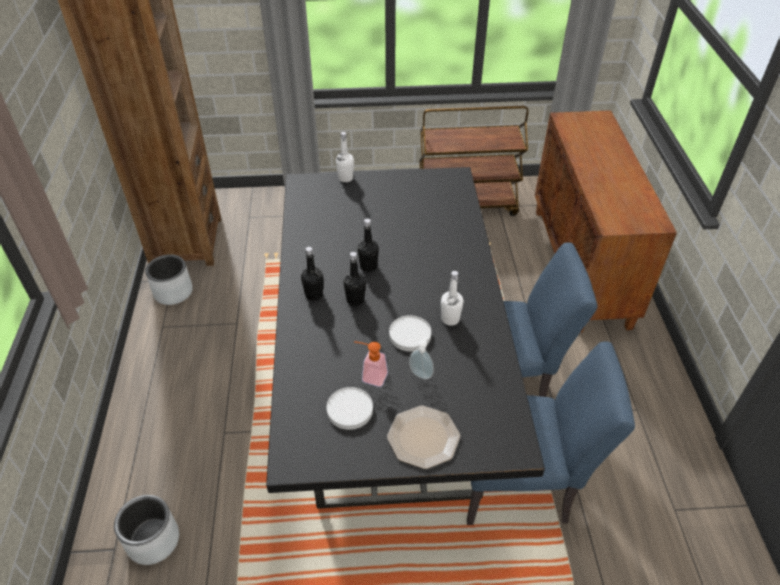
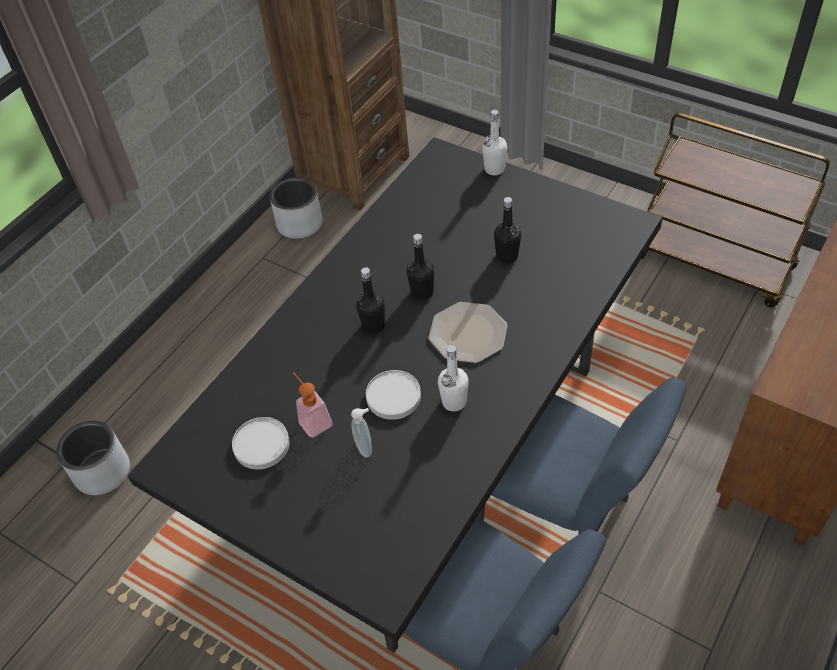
camera: 40 degrees right, 5 degrees up
black bottle [301,247,323,301] -> black bottle moved to [494,197,521,264]
plate [387,406,460,469] -> plate moved to [428,302,508,363]

